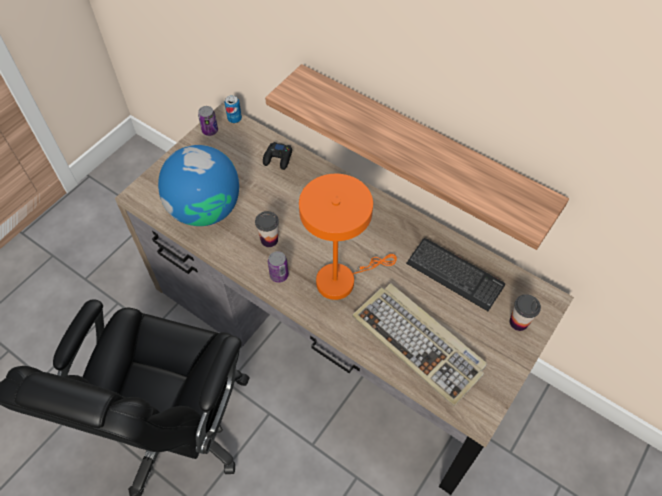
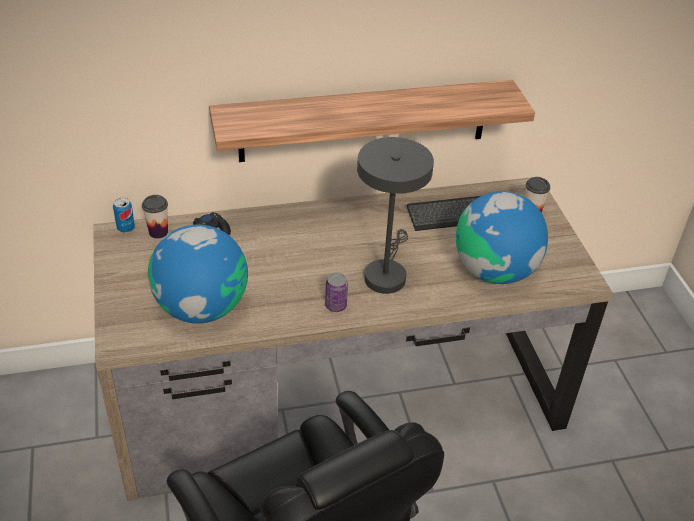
camera: 50 degrees left, 15 degrees down
can [198,106,218,136] -> none
cup [255,211,279,247] -> cup moved to [142,195,168,239]
orange table lamp [299,174,397,300] -> grey table lamp [357,137,434,294]
keyboard [352,283,487,406] -> globe [456,191,548,284]

